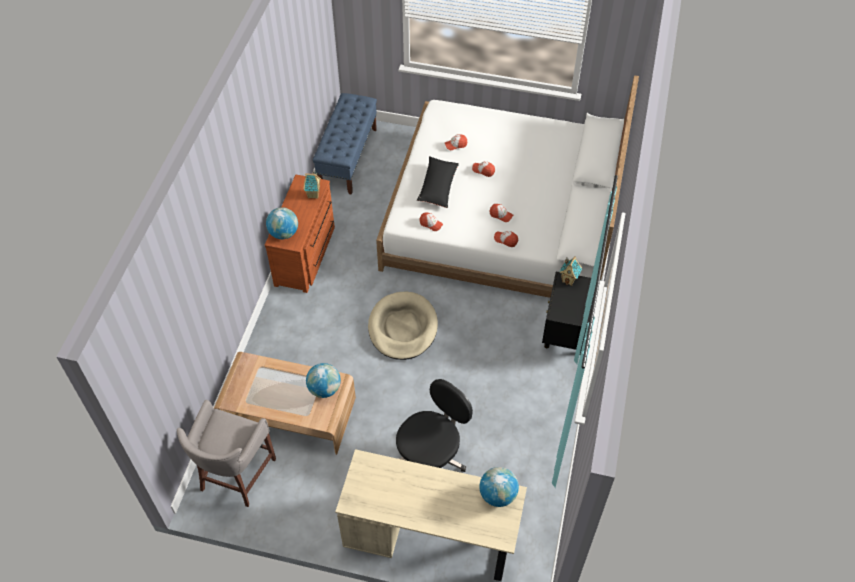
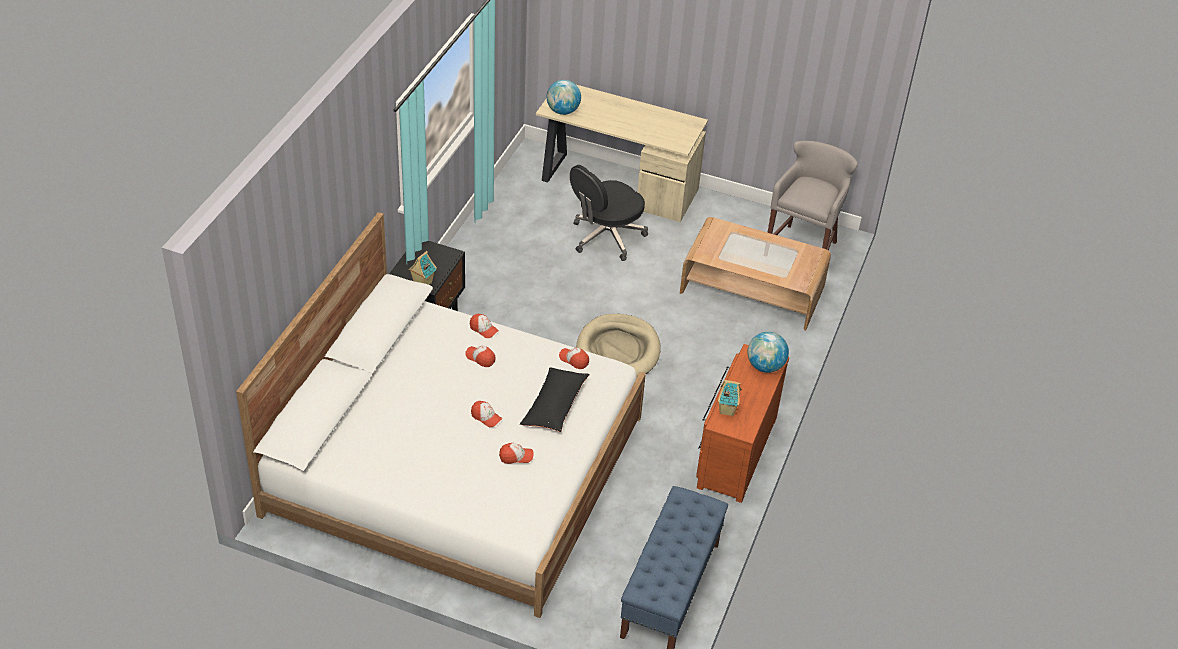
camera: 175 degrees left, 10 degrees down
globe [306,363,341,398] -> none

